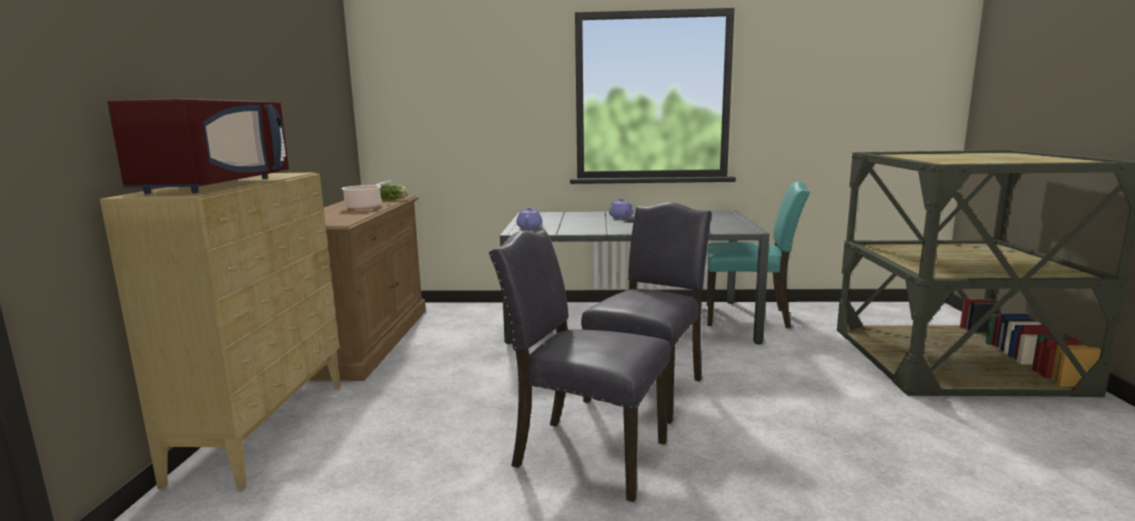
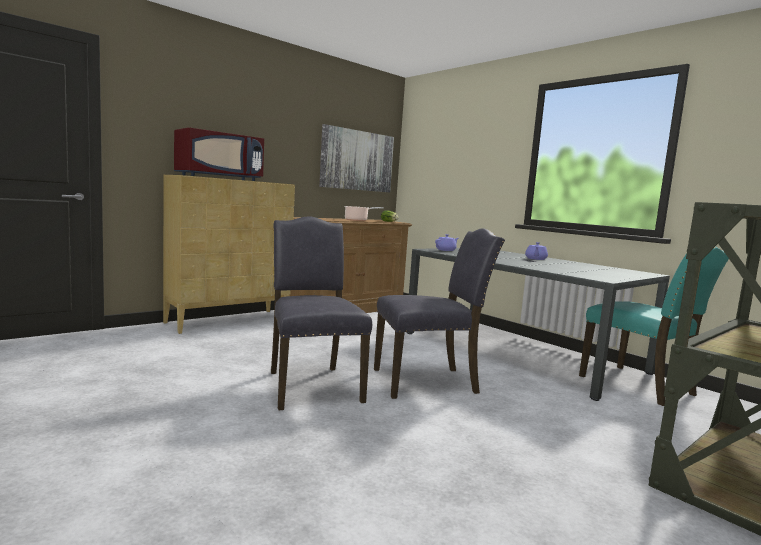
camera: 45 degrees right, 5 degrees down
none -> picture [319,124,394,192]

